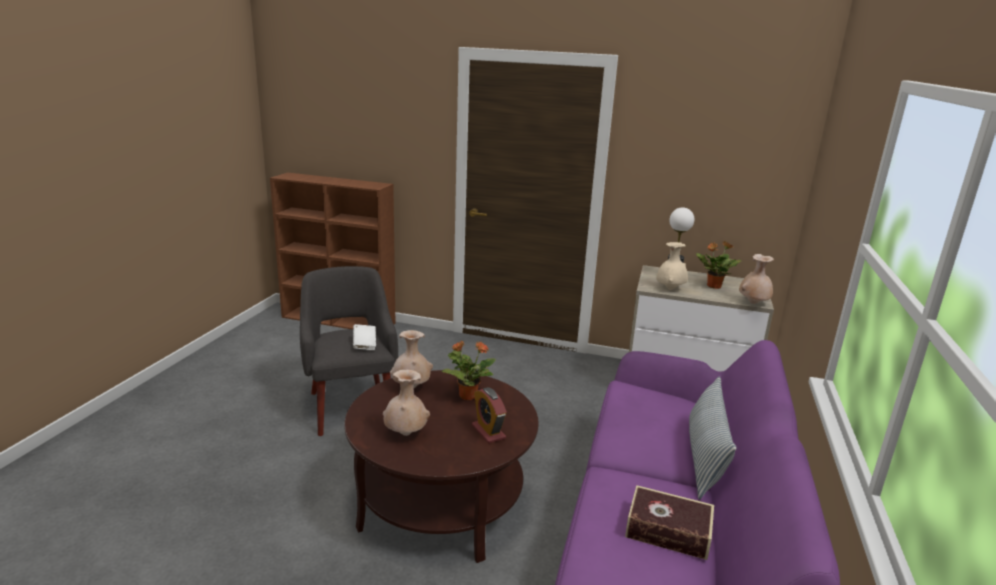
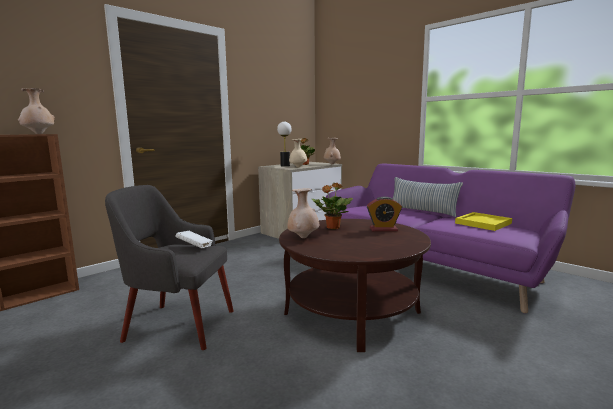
camera: 60 degrees left, 10 degrees down
beige vase [383,370,430,436] -> beige vase moved to [18,88,55,134]
book [625,485,714,560] -> yellow tray [455,212,512,231]

